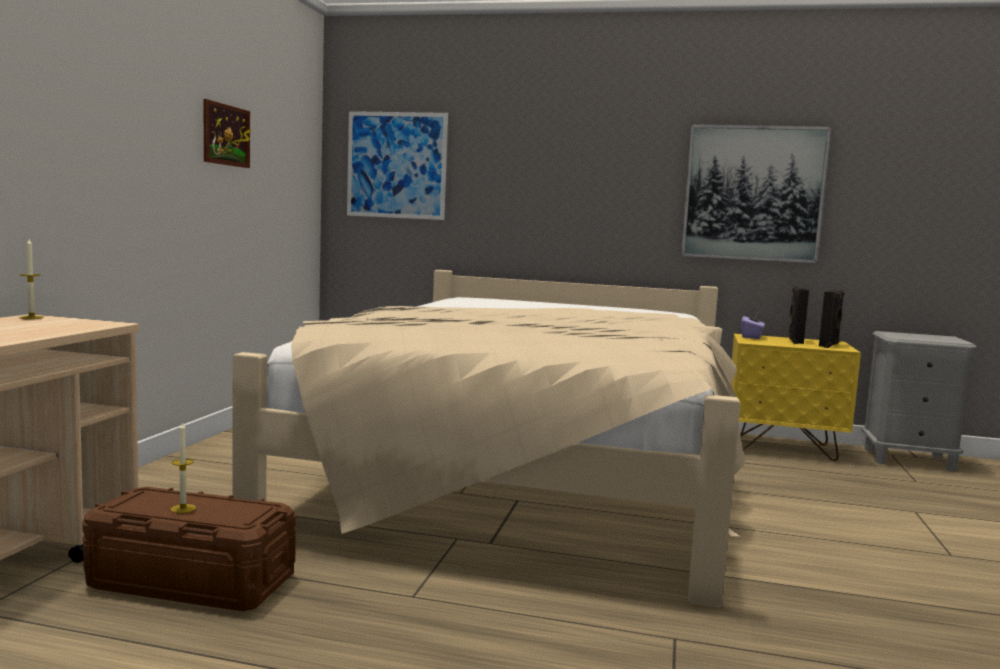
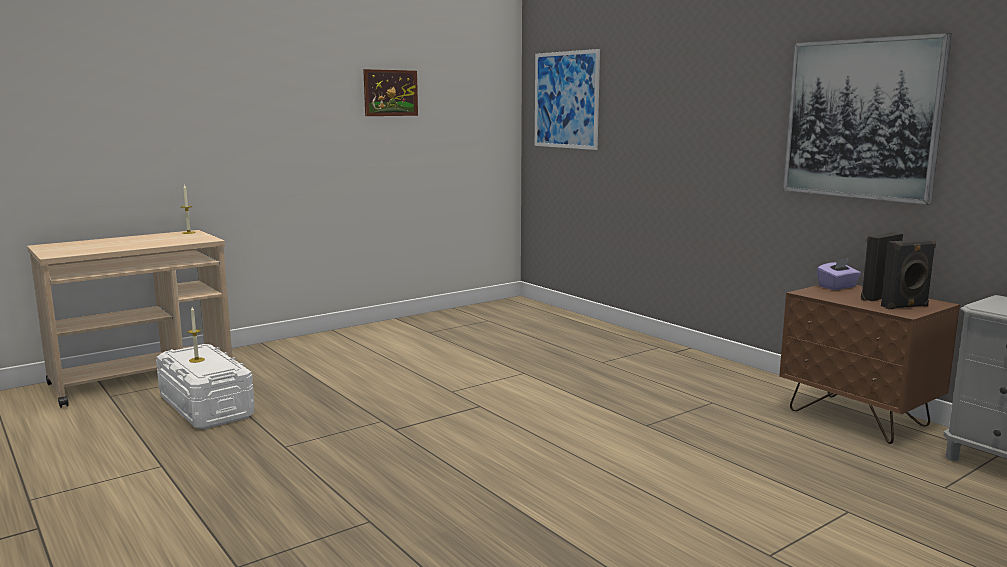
camera: 40 degrees right, 5 degrees up
brown storage box [82,487,296,611] -> white storage box [156,344,255,429]
beige bed [232,270,745,608] -> none
yellow nightstand [730,334,861,461] -> brown nightstand [779,285,960,444]

